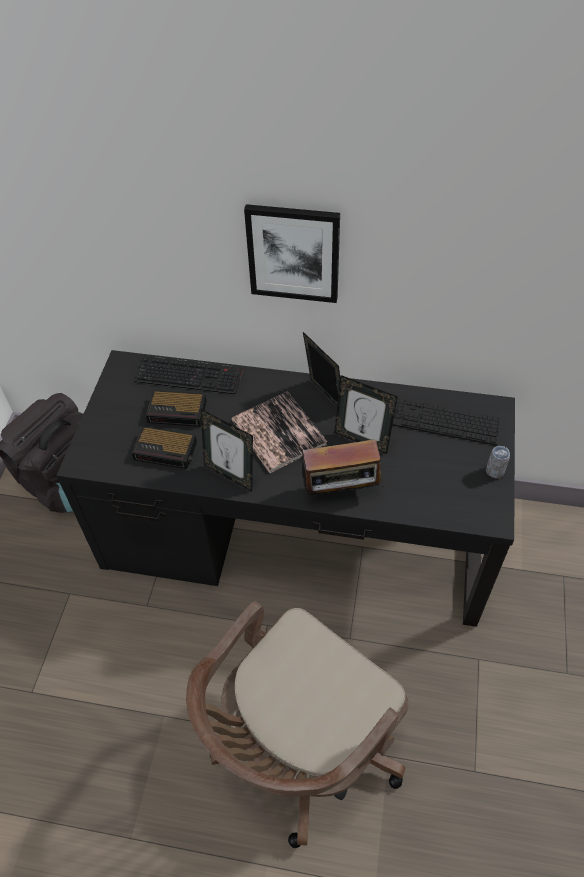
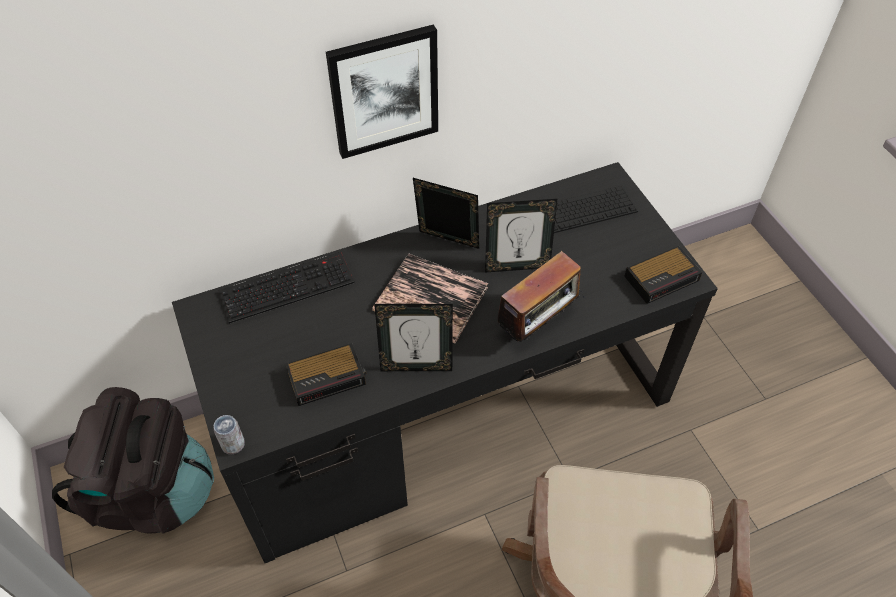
camera: 35 degrees left, 0 degrees up
alarm clock [146,390,207,427] -> alarm clock moved to [624,246,702,304]
can [486,446,510,478] -> can moved to [213,415,245,454]

